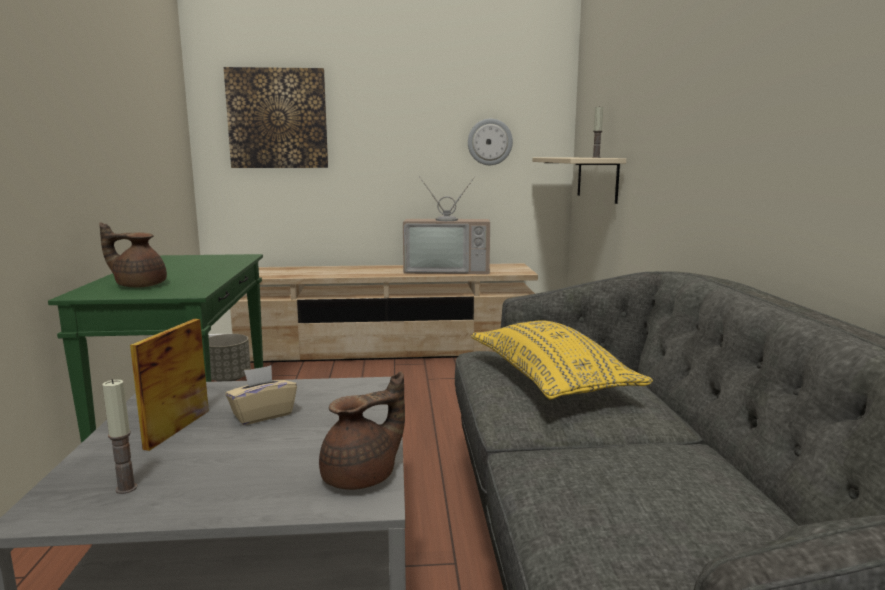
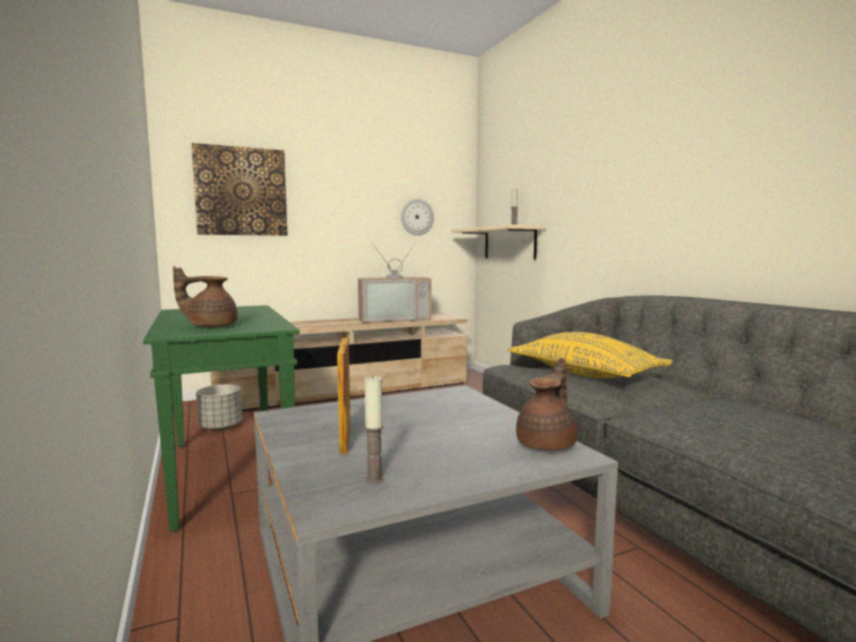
camera: 20 degrees left, 5 degrees down
beige tissue box [225,365,297,425] -> none

